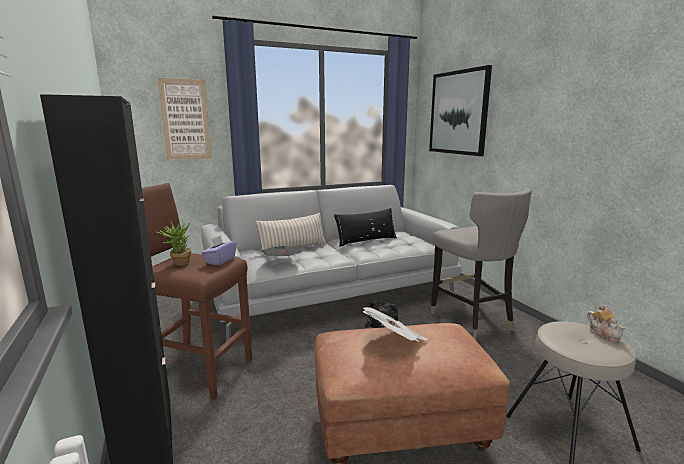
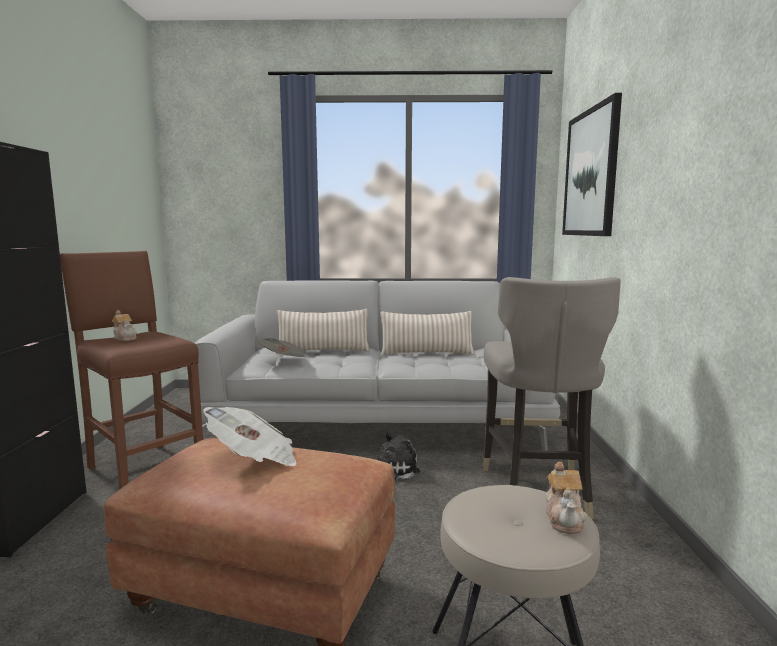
camera: 25 degrees right, 5 degrees down
potted plant [156,221,191,266] -> teapot [112,310,137,341]
picture [158,78,212,160] -> none
purple tissue box [202,235,237,265] -> none
black pillow [334,208,397,247] -> beige pillow [380,311,475,356]

